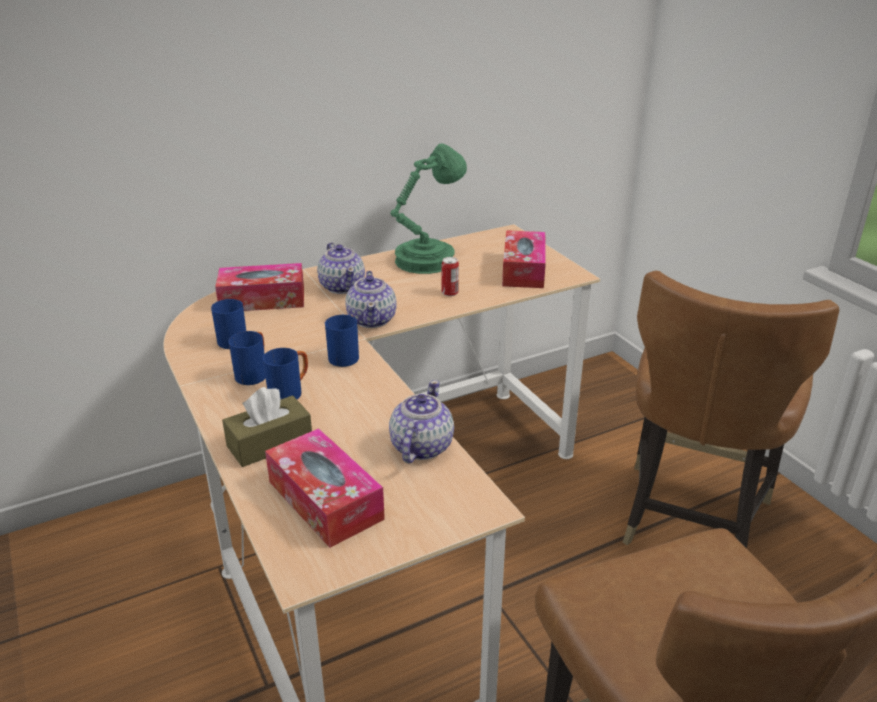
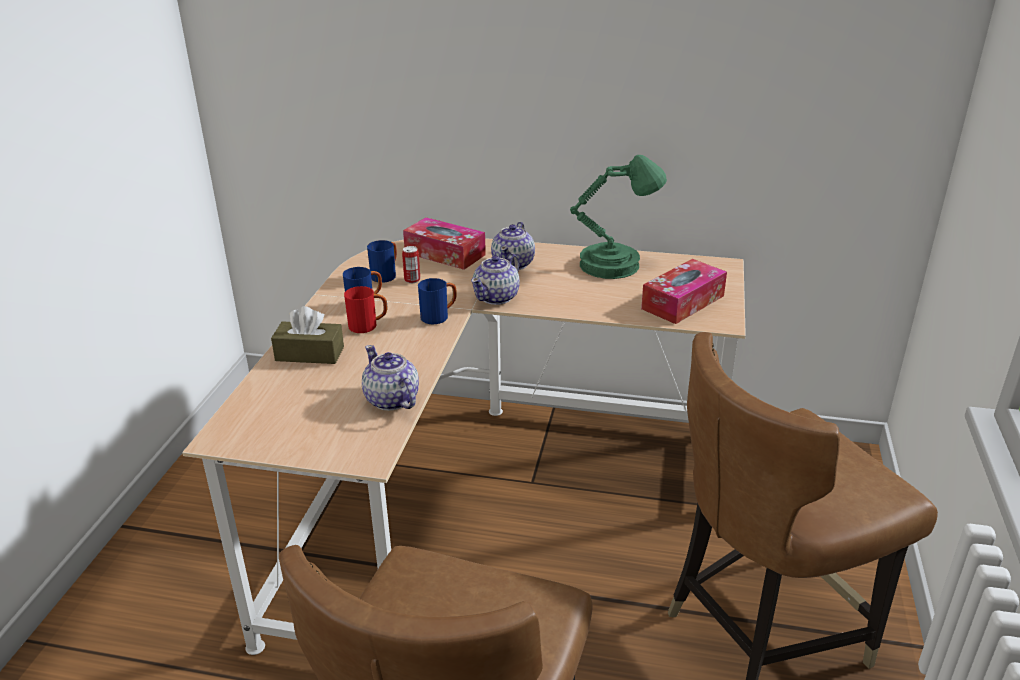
camera: 40 degrees right, 0 degrees up
blue mug [263,348,308,400] -> red mug [344,286,388,333]
tissue box [265,428,385,548] -> none
teapot [389,380,454,463] -> teapot turned 90 degrees counterclockwise [362,345,419,411]
can [442,257,459,296] -> can moved to [402,246,420,283]

